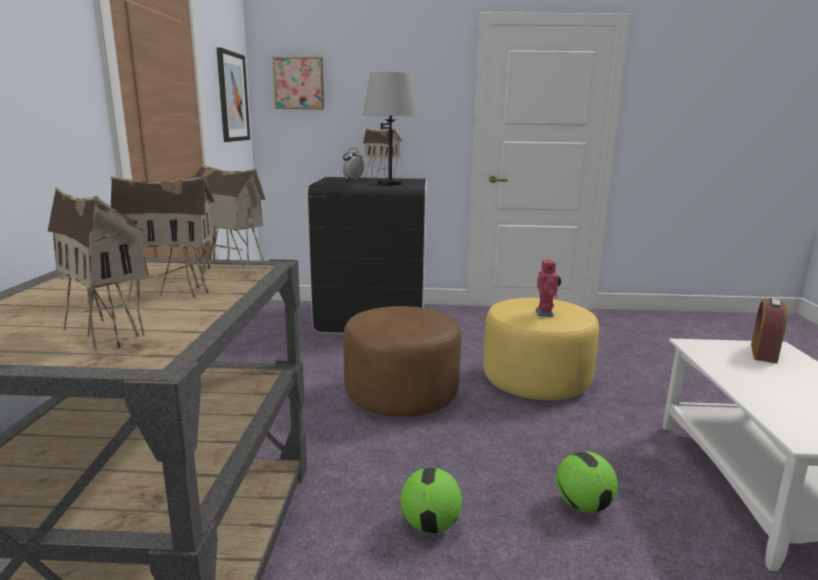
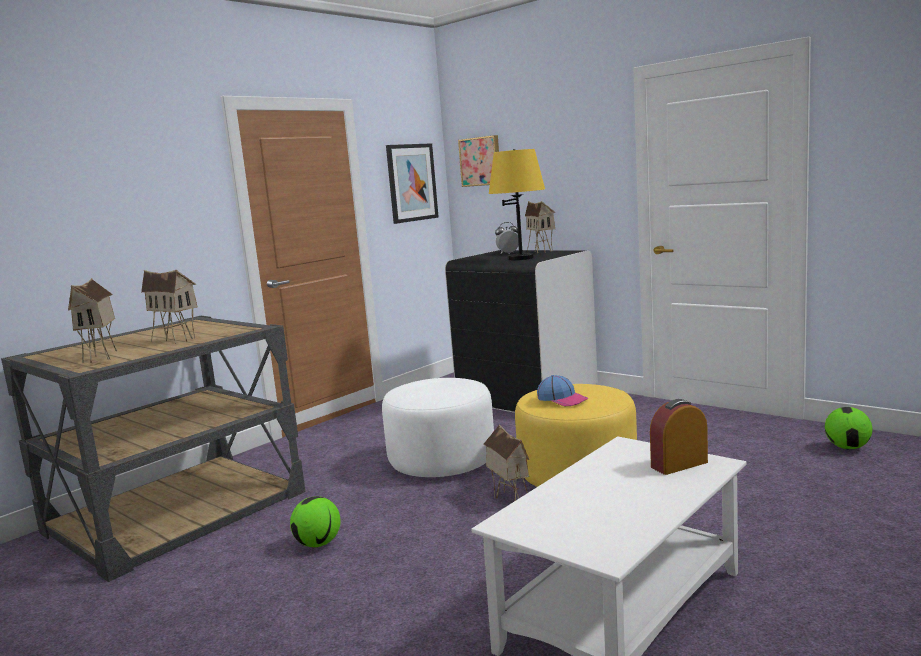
camera: 40 degrees right, 5 degrees down
toy house [193,164,267,275] -> toy house moved to [483,424,529,501]
brown ottoman [343,306,461,417] -> white ottoman [382,378,494,477]
grey table lamp [362,72,419,185] -> yellow table lamp [489,149,545,260]
toy robot [535,258,561,317] -> cap [537,375,589,406]
football [556,451,618,513] -> football moved to [825,407,872,449]

